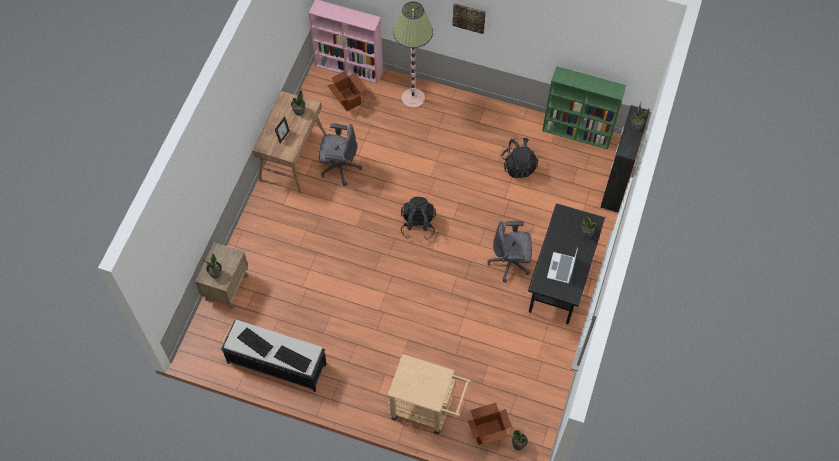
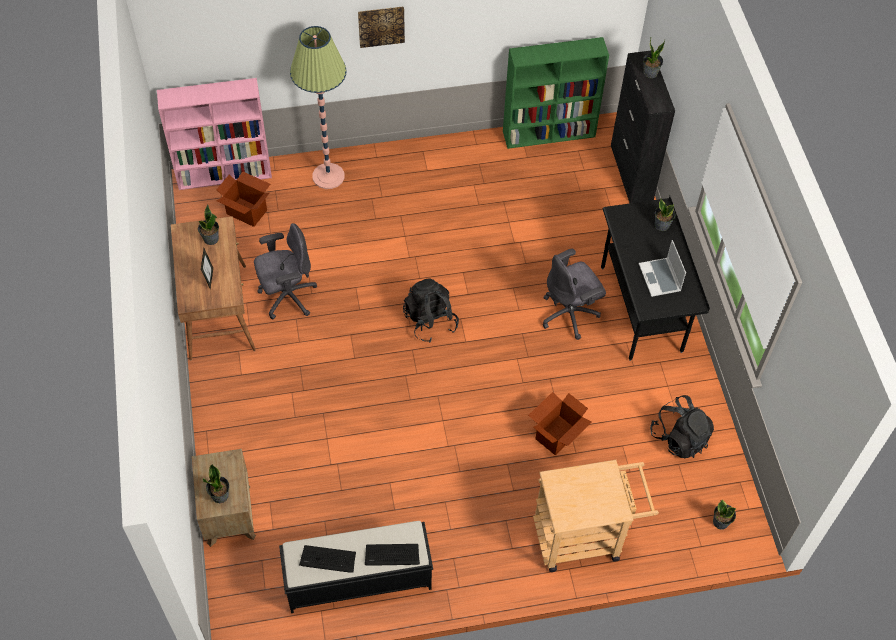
camera: 30 degrees left, 5 degrees down
cardboard box [468,403,512,445] -> cardboard box moved to [528,392,592,455]
black backpack [501,138,538,178] -> black backpack moved to [650,395,714,458]

